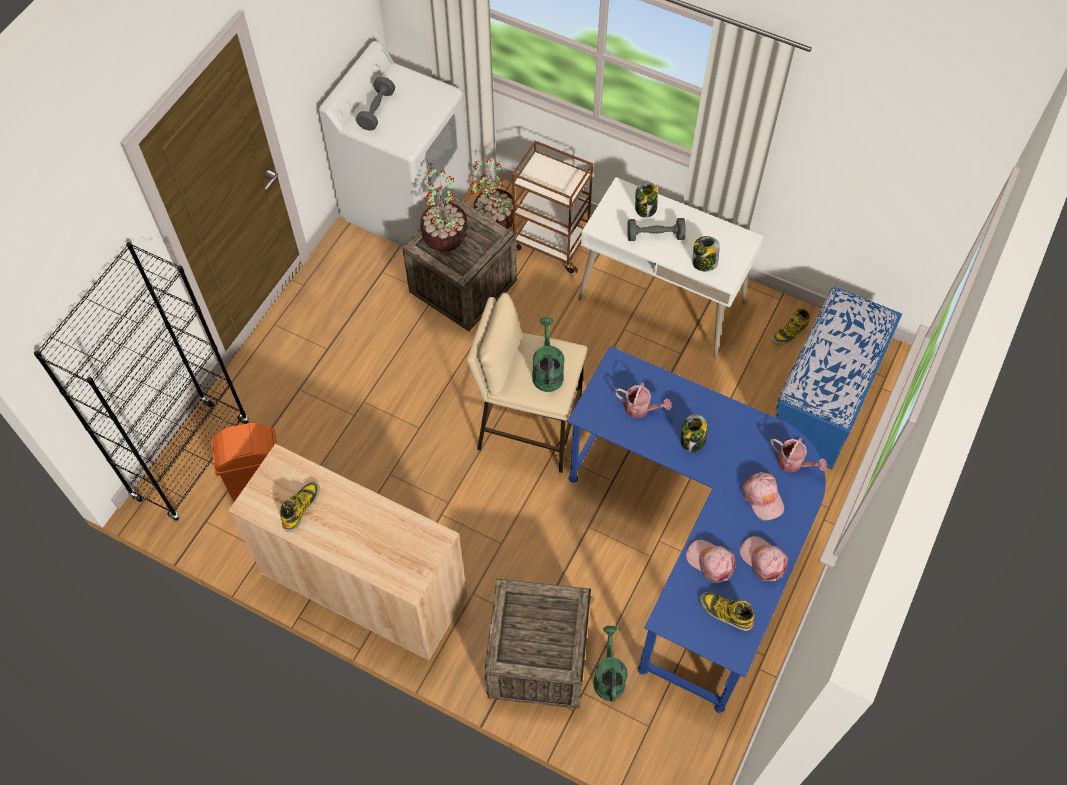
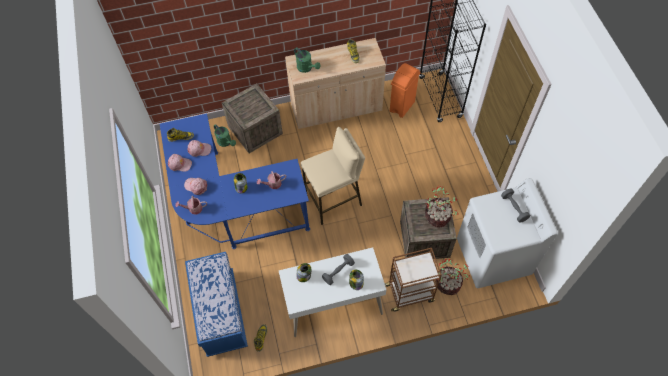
camera: 140 degrees right, 0 degrees up
green watering can [532,317,565,392] -> green watering can moved to [294,47,321,73]

